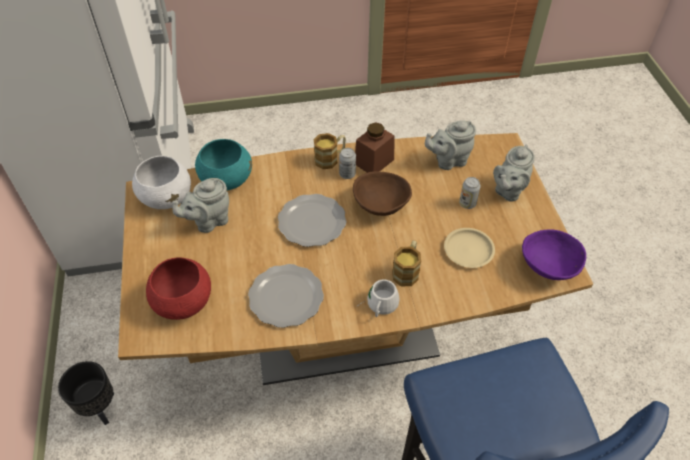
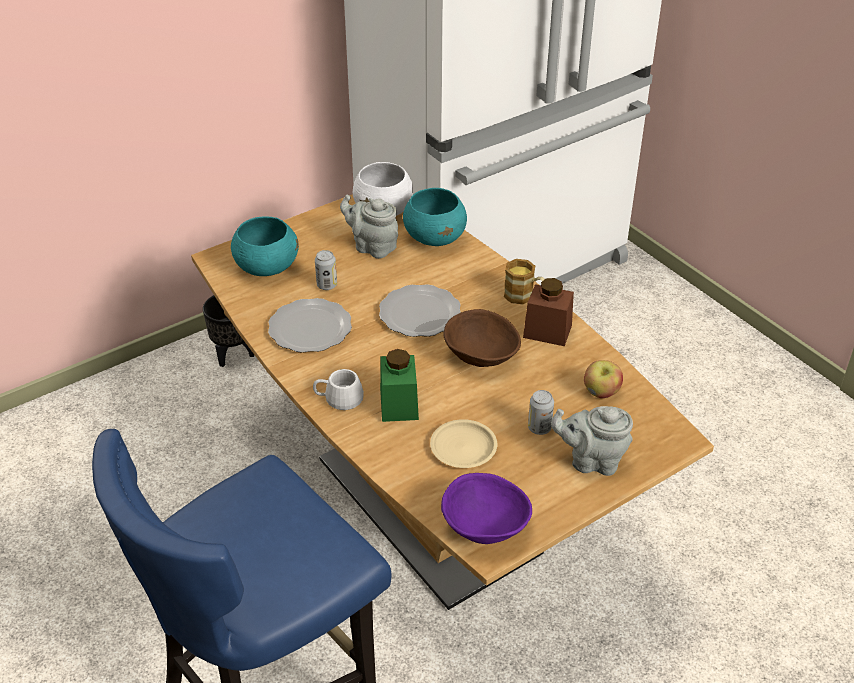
camera: 65 degrees right, 10 degrees down
red bowl [146,258,211,320] -> turquoise bowl [231,217,299,276]
can [339,148,356,179] -> can moved to [315,250,337,290]
mug [392,240,421,286] -> green jar [380,349,419,422]
grey teapot [425,120,476,170] -> apple [584,360,623,398]

